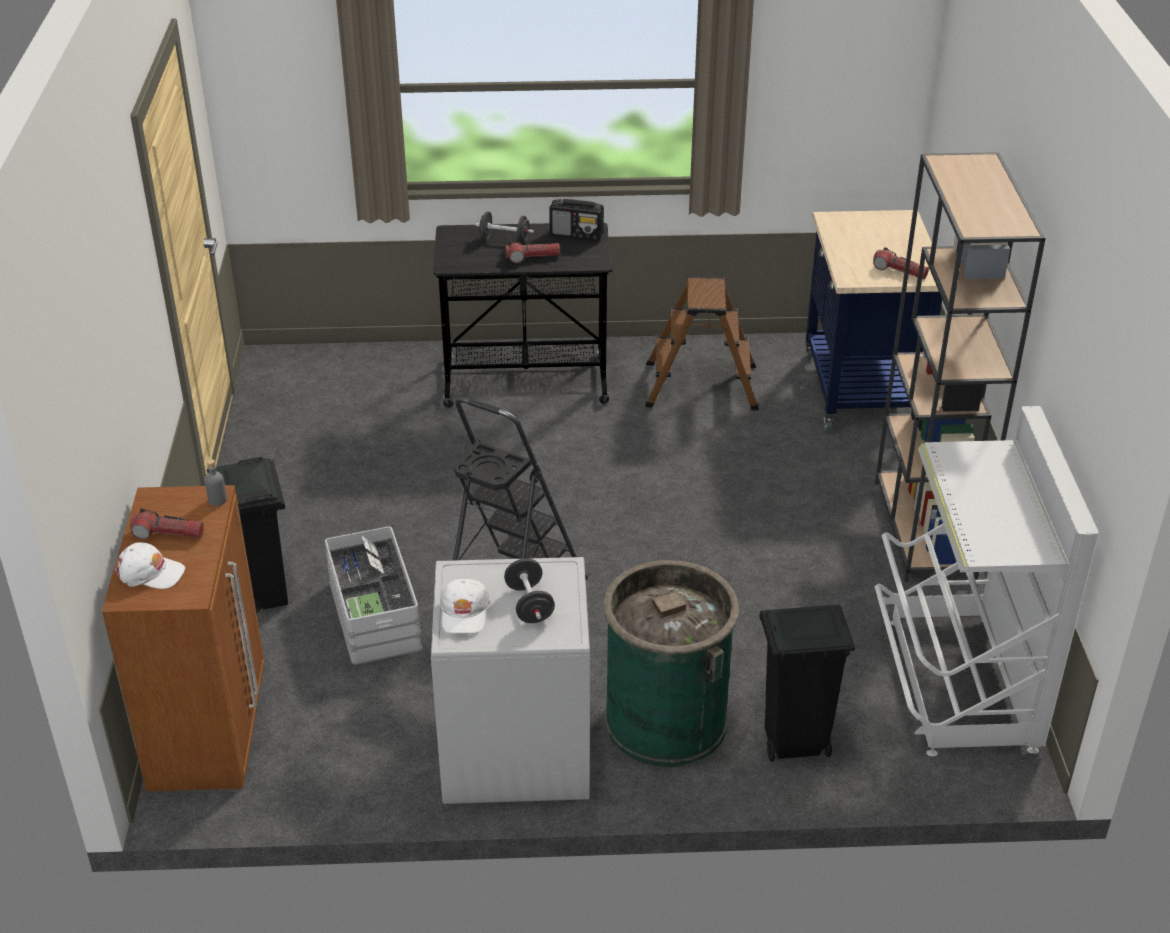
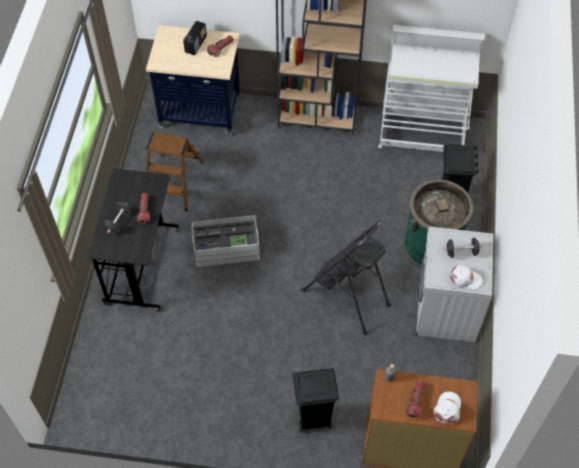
camera: 80 degrees left, 20 degrees up
grey storage box [325,526,423,665] -> grey storage box moved to [192,216,260,267]
radio [549,198,604,241] -> radio moved to [183,21,207,55]

